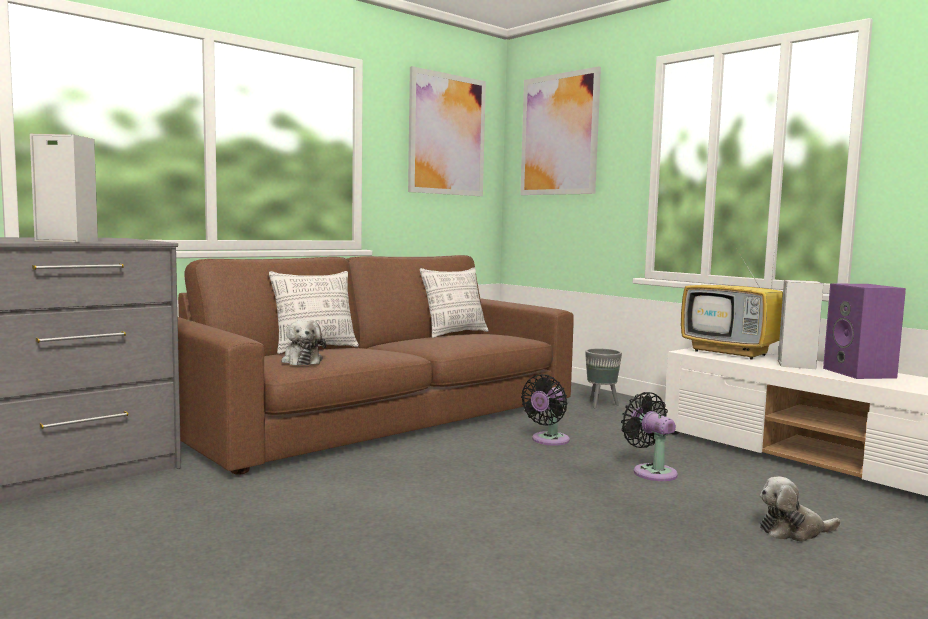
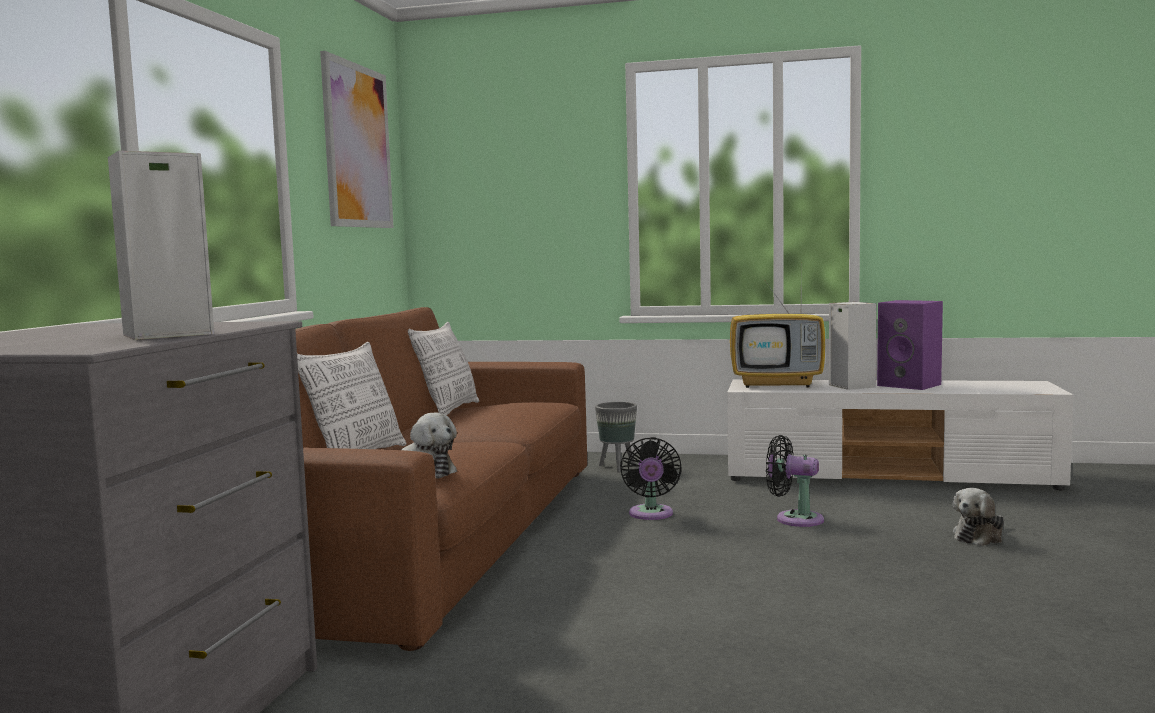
camera: 35 degrees left, 0 degrees up
picture [520,66,601,195] -> none

